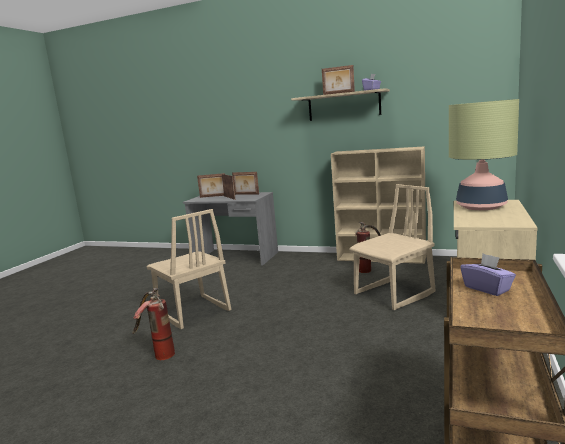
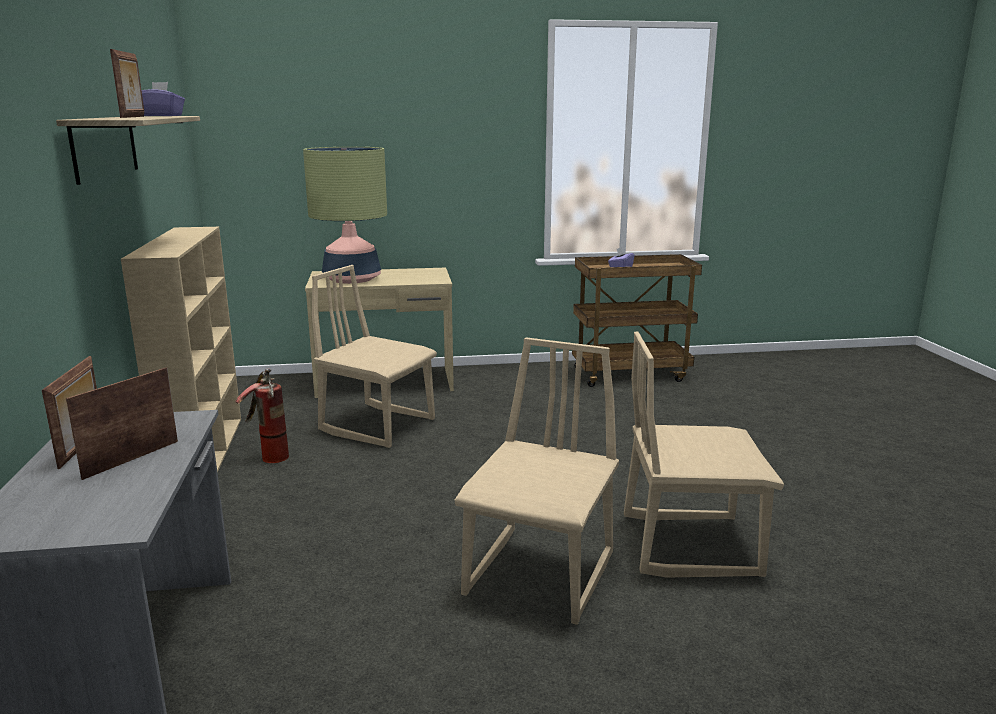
camera: 120 degrees left, 5 degrees up
fire extinguisher [132,288,175,360] -> beige chair [624,331,784,578]
picture frame [197,173,225,198] -> none

